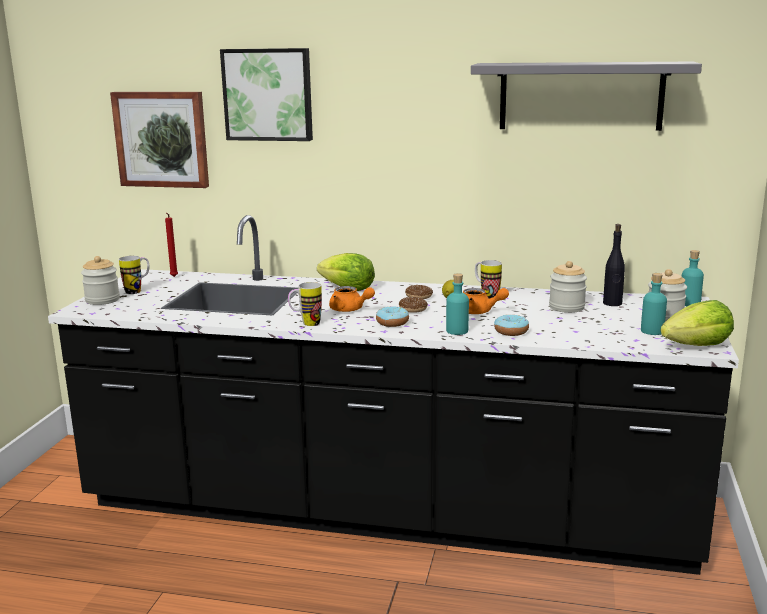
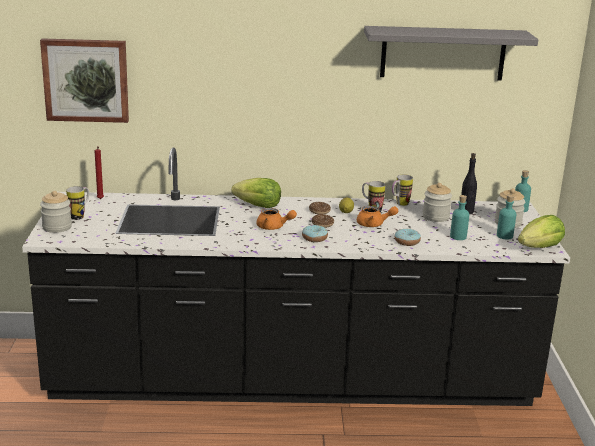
camera: 15 degrees left, 5 degrees up
picture [220,48,313,141] -> none
mug [288,282,322,326] -> mug moved to [392,174,413,206]
turquoise bottle [446,273,469,335] -> turquoise bottle moved to [450,195,469,240]

